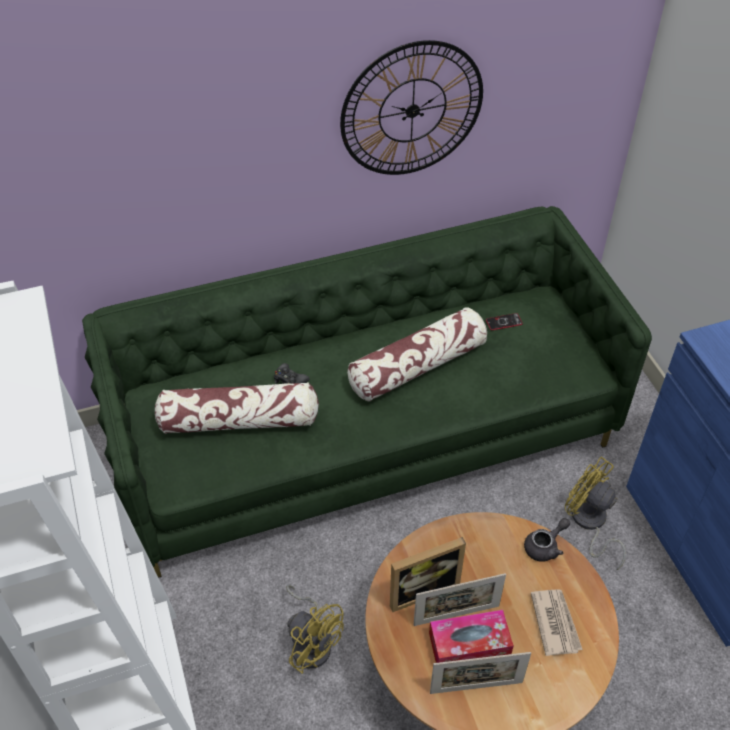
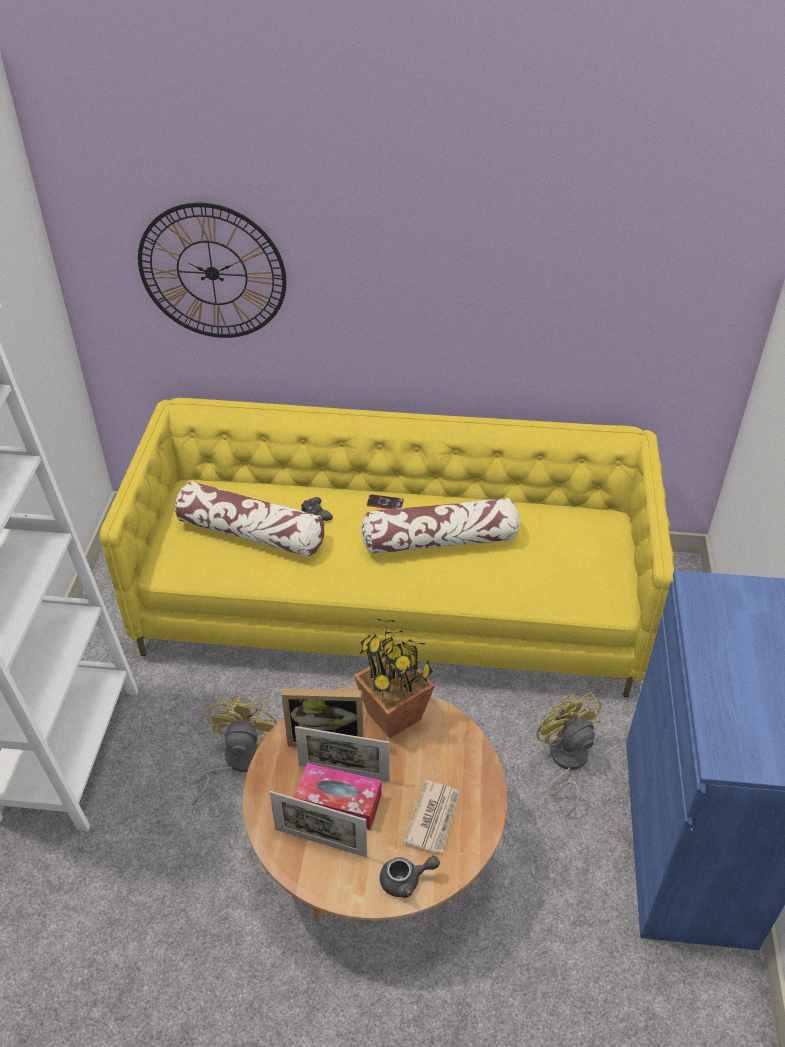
camera: 25 degrees right, 5 degrees down
green sofa [82,206,652,578] -> yellow sofa [100,398,674,697]
yellow fan [286,585,344,674] -> yellow fan turned 150 degrees counterclockwise [192,695,277,806]
wall clock [340,40,483,175] -> wall clock moved to [138,203,286,338]
phone [486,313,523,330] -> phone moved to [367,494,404,509]
grey teapot [524,518,570,562] -> grey teapot moved to [380,856,440,898]
none -> potted plant [354,619,435,739]

